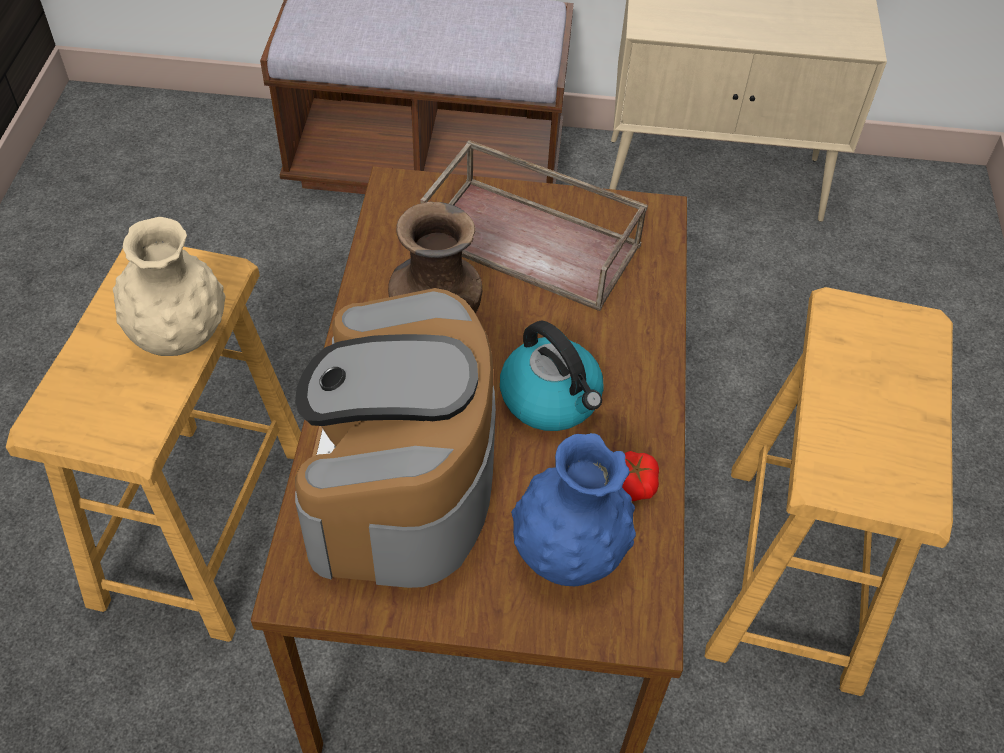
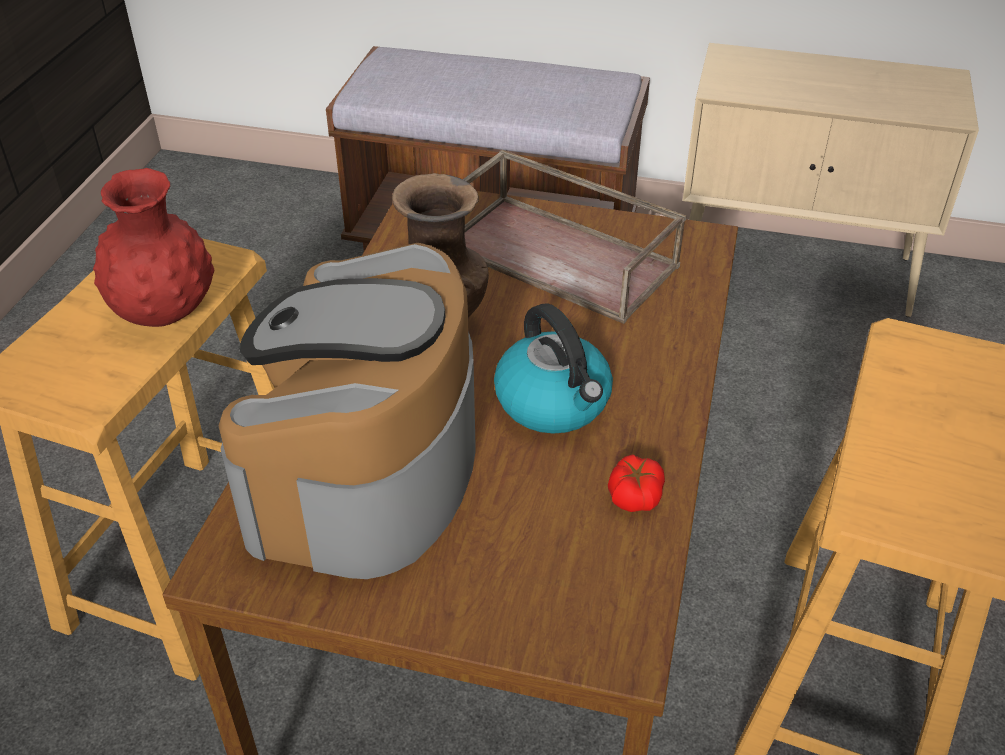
camera: 10 degrees right, 10 degrees down
beige vase [113,217,226,356] -> red vase [93,168,214,327]
blue vase [511,433,636,586] -> none

